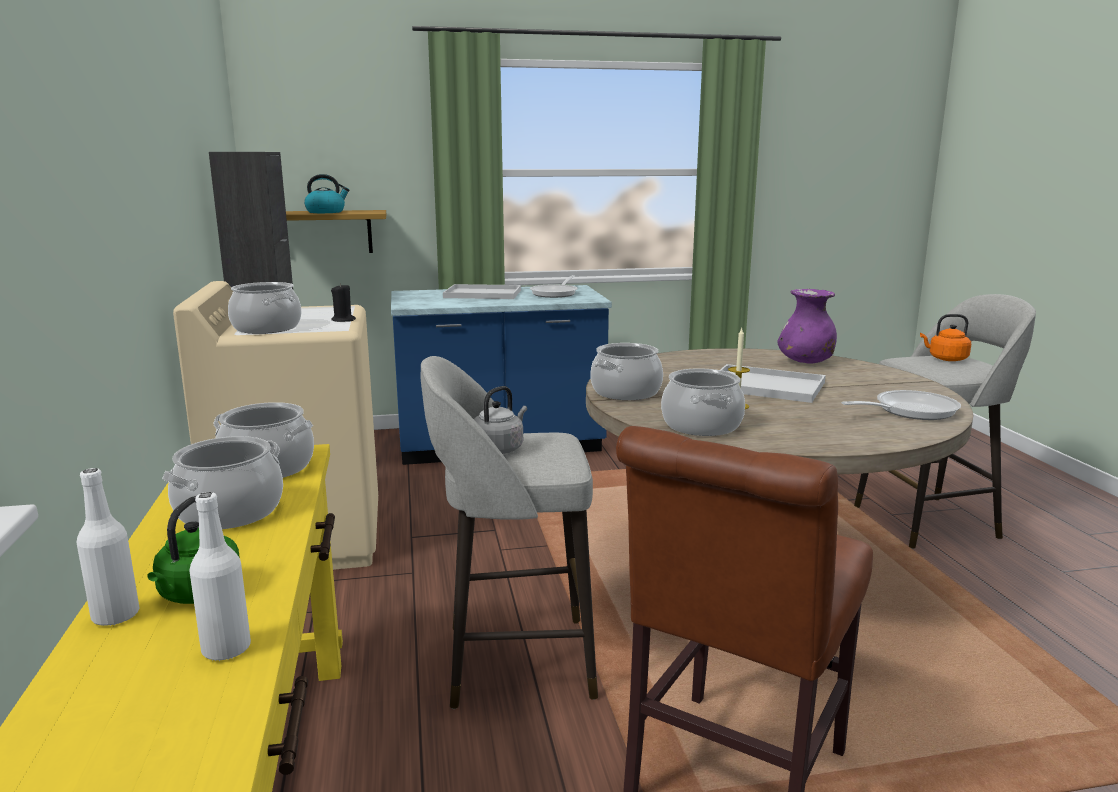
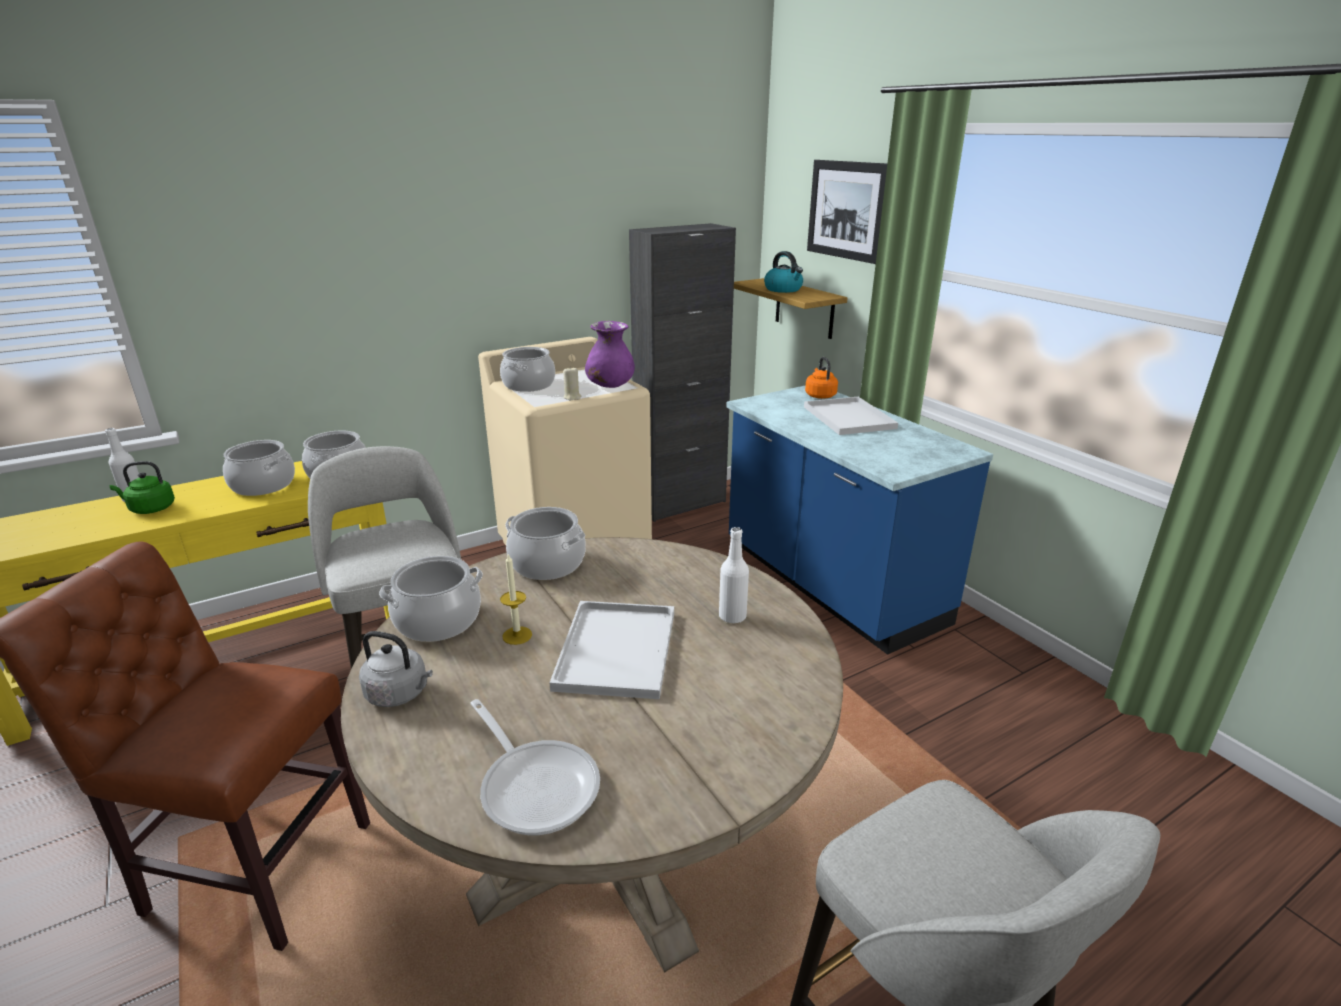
camera: 70 degrees right, 10 degrees up
white bottle [190,492,251,661] -> white bottle moved to [719,527,749,624]
black candle [331,283,356,322] -> beige candle [563,366,582,400]
grey kettle [474,386,527,454] -> grey kettle moved to [359,631,433,707]
frying pan [530,275,578,298] -> none
purple vase [778,289,837,364] -> purple vase moved to [585,321,635,388]
orange kettle [920,314,971,361] -> orange kettle moved to [805,357,838,399]
none -> picture [807,160,887,264]

